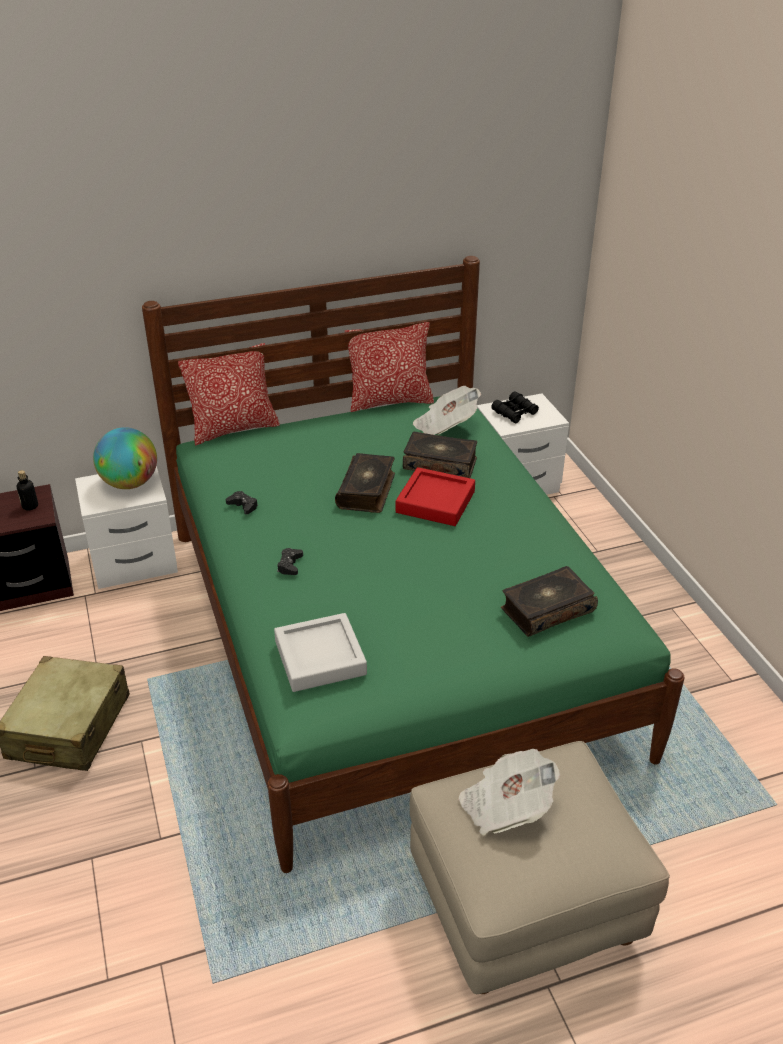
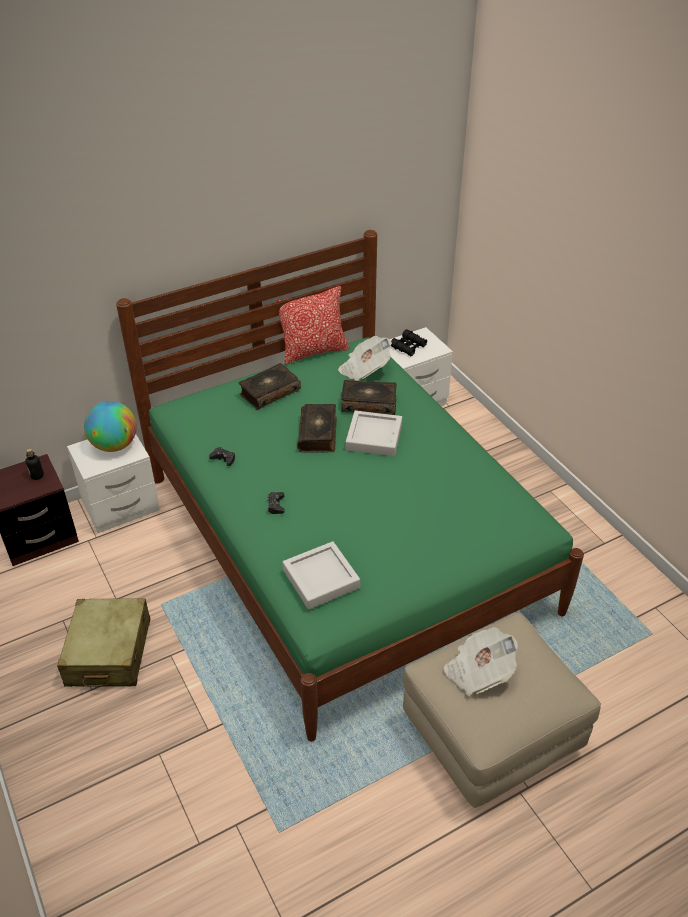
camera: 10 degrees left, 5 degrees up
pillow [178,343,280,446] -> none
red tray [396,467,475,526] -> grey tray [346,411,402,456]
book [501,566,598,637] -> book moved to [239,363,301,410]

